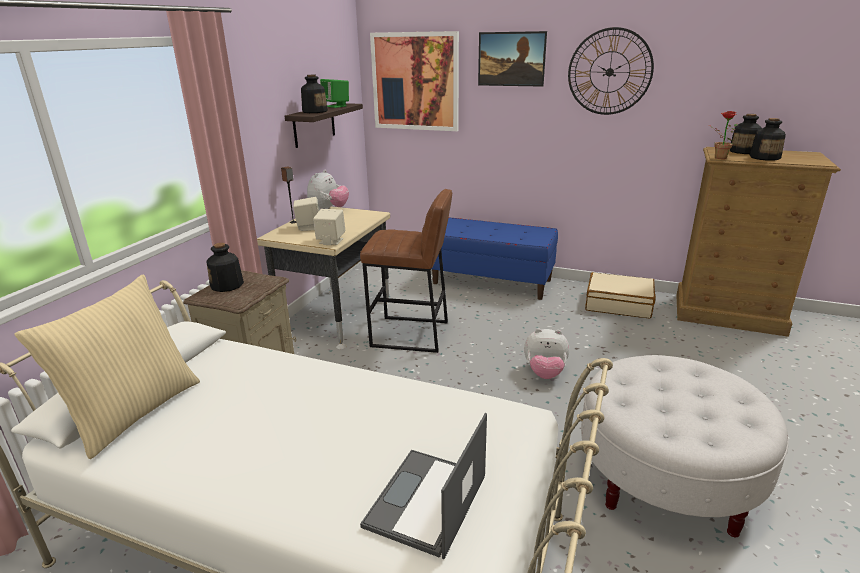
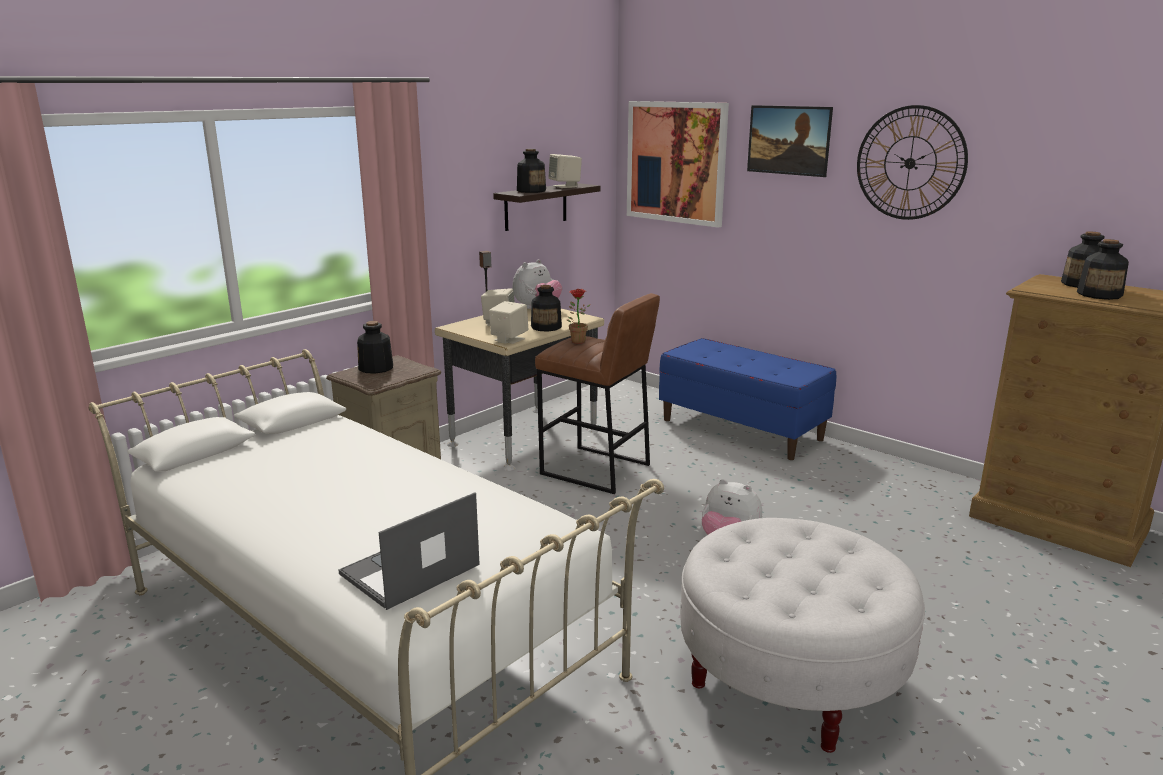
camera: 20 degrees right, 5 degrees down
beige pillow [14,275,200,459] -> none
green speaker [320,79,349,108] -> beige speaker [548,154,582,188]
beige suitcase [585,272,656,318] -> none
potted plant [709,111,738,159] -> potted plant moved to [567,289,591,344]
none -> bottle [531,285,562,332]

